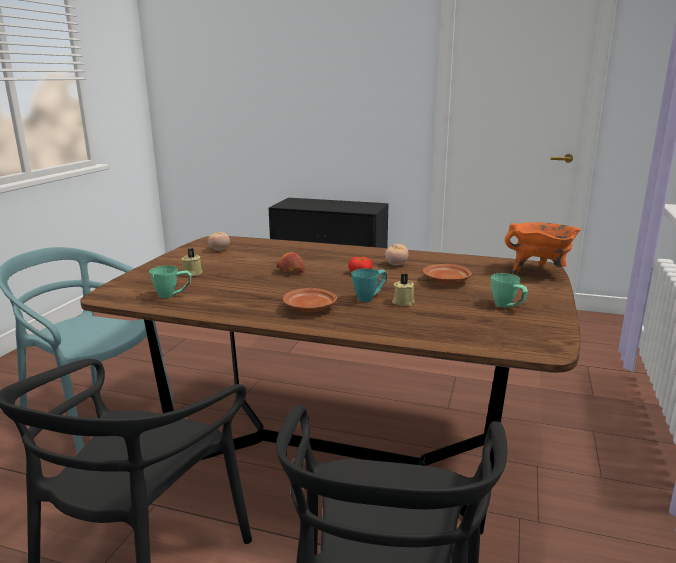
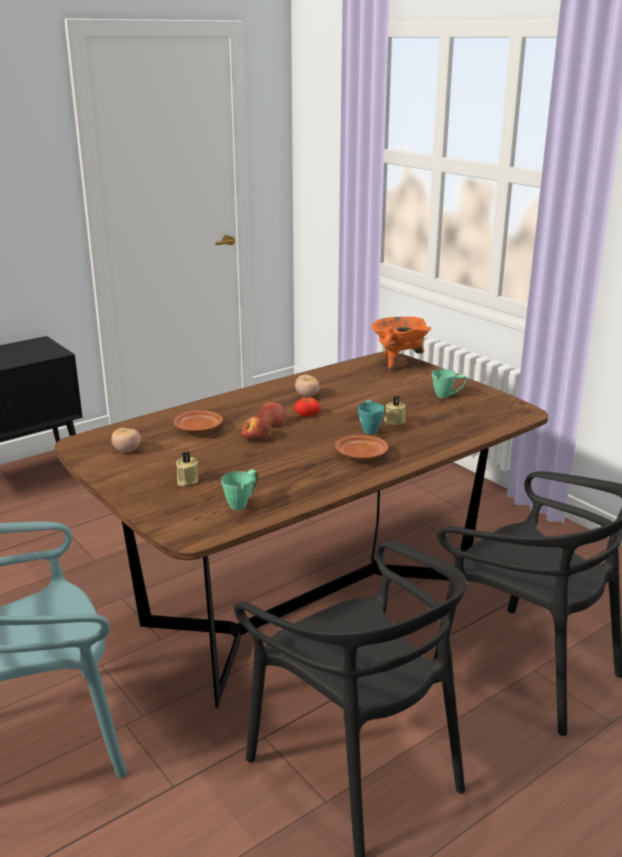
camera: 55 degrees left, 5 degrees up
brown plate [423,264,472,285] -> brown plate moved to [174,410,223,433]
none -> apple [258,403,286,428]

